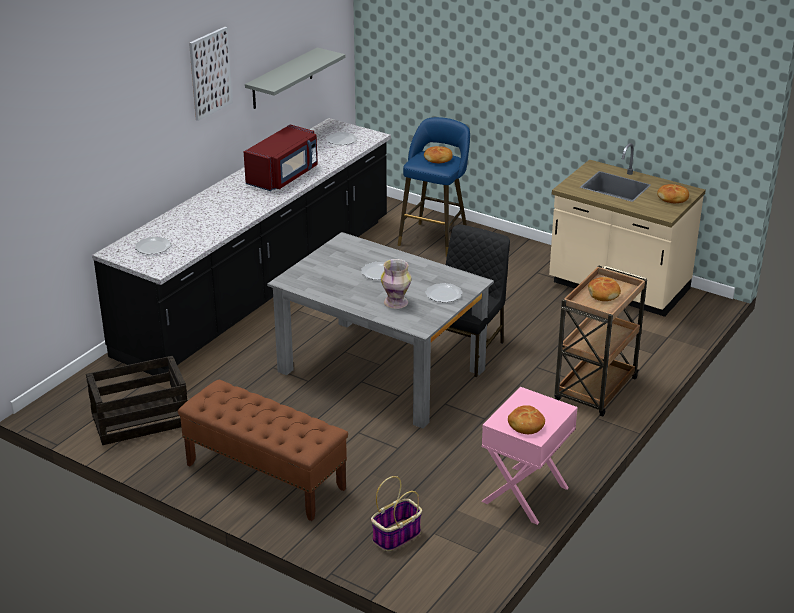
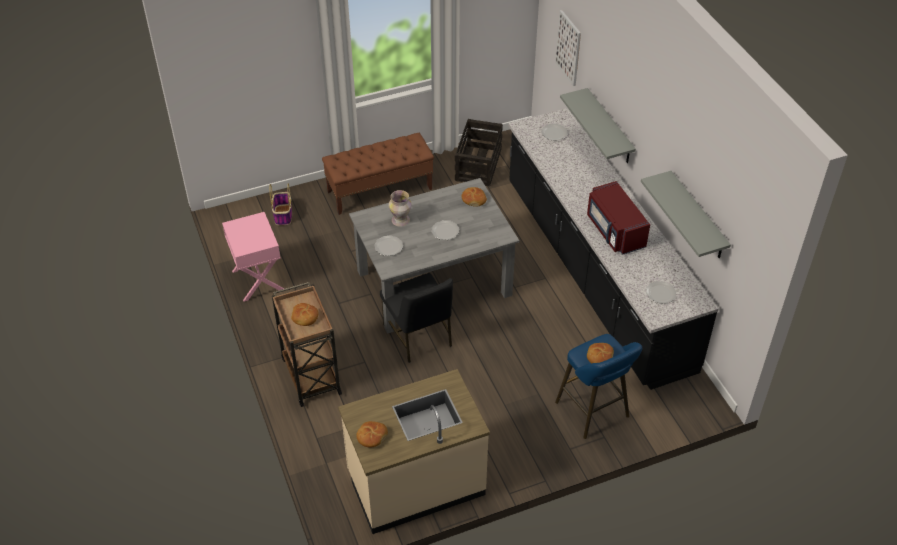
camera: 125 degrees right, 15 degrees up
picture [189,27,233,121] -> picture moved to [555,10,581,86]
bread [508,405,545,434] -> bread moved to [462,187,487,207]
none -> grey shelf [560,88,636,163]

